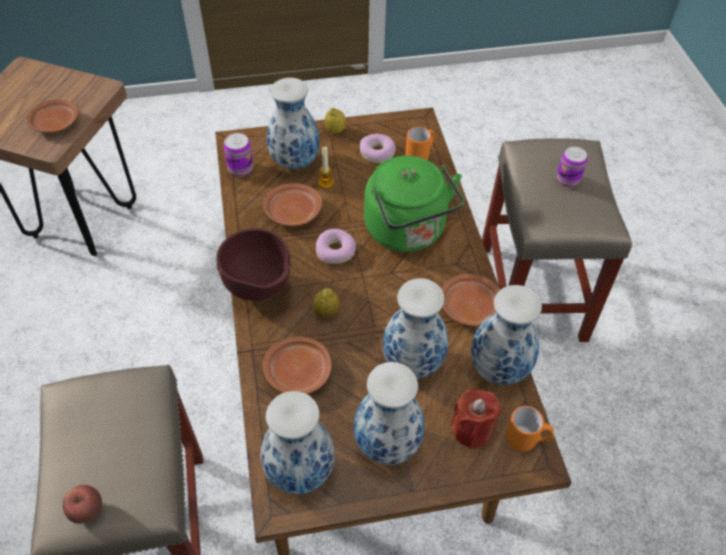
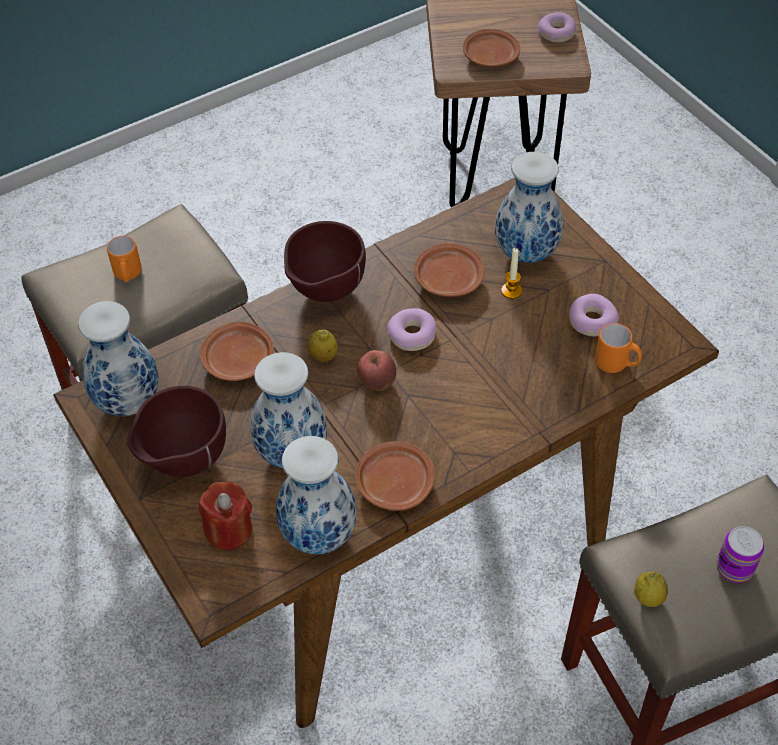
camera: 70 degrees right, 0 degrees up
apple [63,485,102,524] -> apple moved to [357,350,396,391]
can [223,133,254,177] -> none
lemon [324,108,346,134] -> lemon moved to [634,571,668,607]
vase [354,362,424,465] -> brown bowl [127,386,226,477]
green kettle [364,156,465,252] -> none
orange mug [506,406,554,452] -> orange mug moved to [107,236,142,282]
none -> donut [537,12,576,43]

